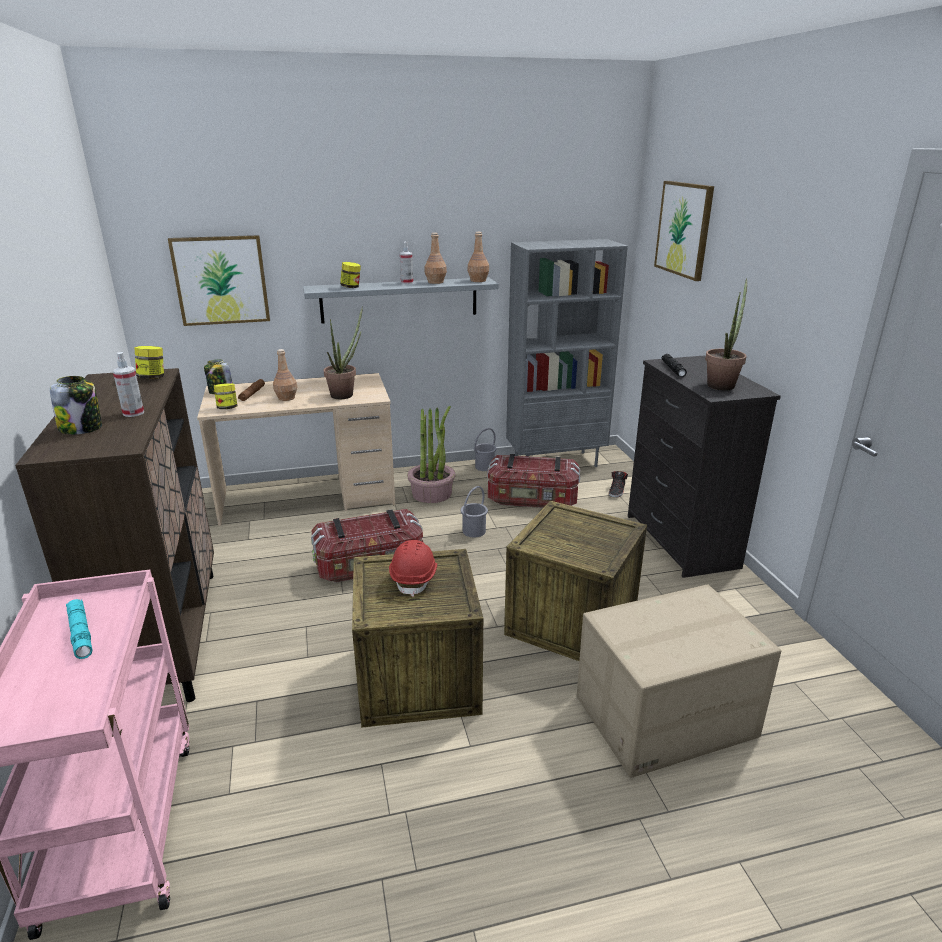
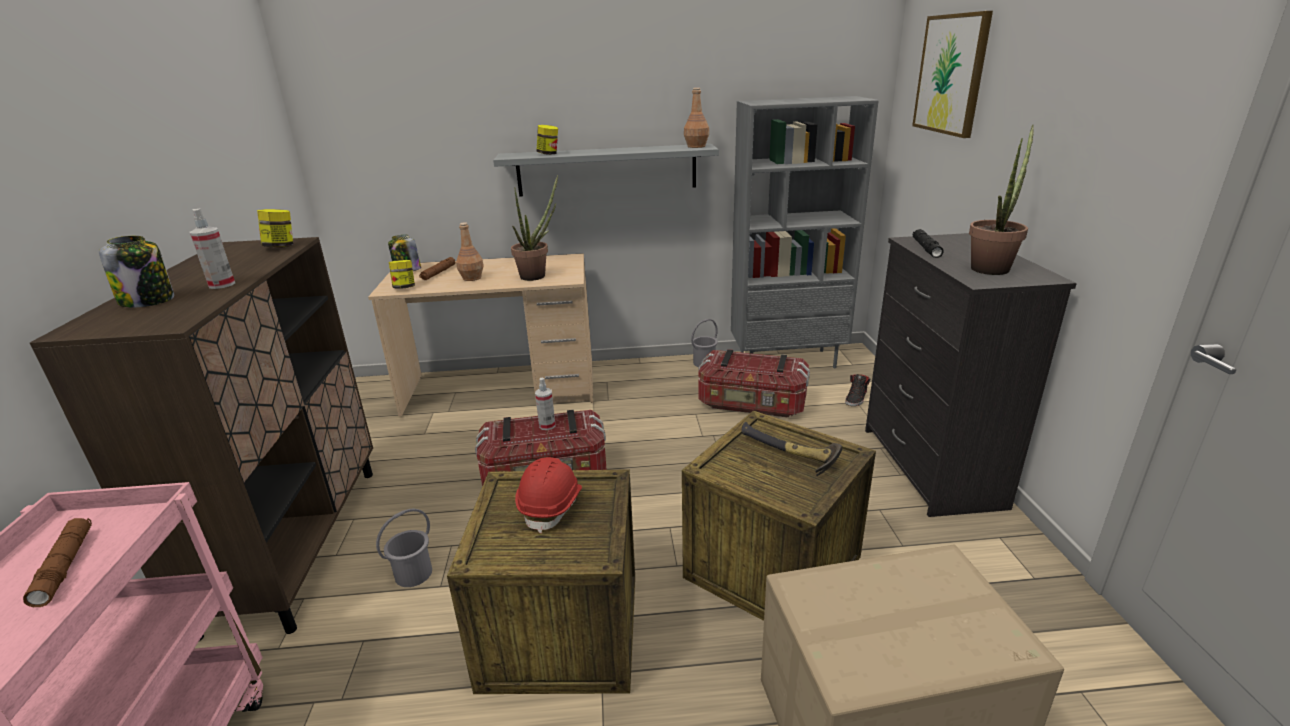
camera: 10 degrees right, 0 degrees up
turquoise flashlight [66,599,92,659] -> brown flashlight [23,518,92,607]
picture [168,235,270,326] -> none
spray bottle [400,242,413,284] -> spray bottle moved to [535,378,555,430]
potted plant [407,406,456,503] -> none
brown bottle [425,233,447,284] -> none
grey bucket [461,486,488,537] -> grey bucket moved to [376,509,432,587]
none -> hammer [742,422,843,476]

